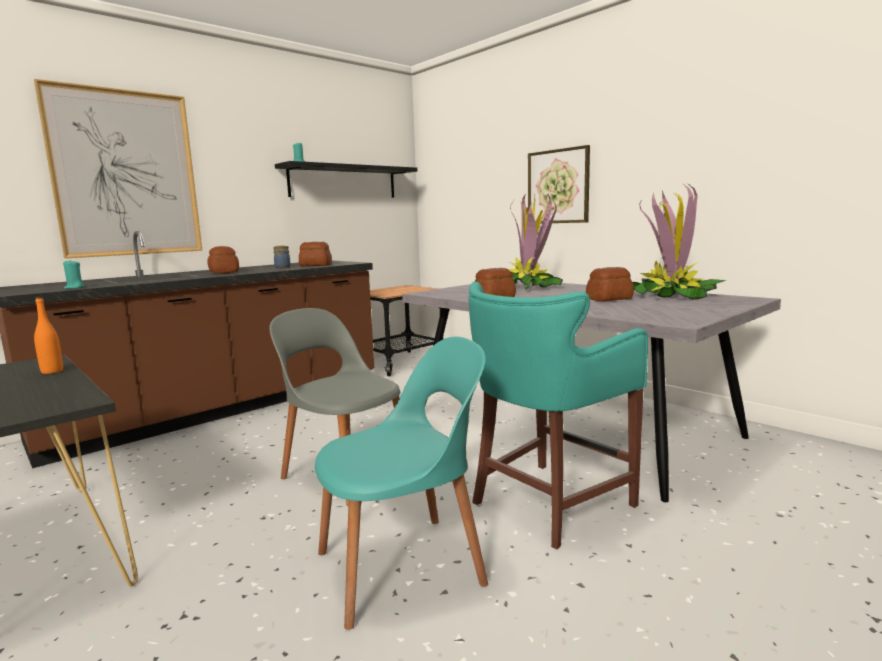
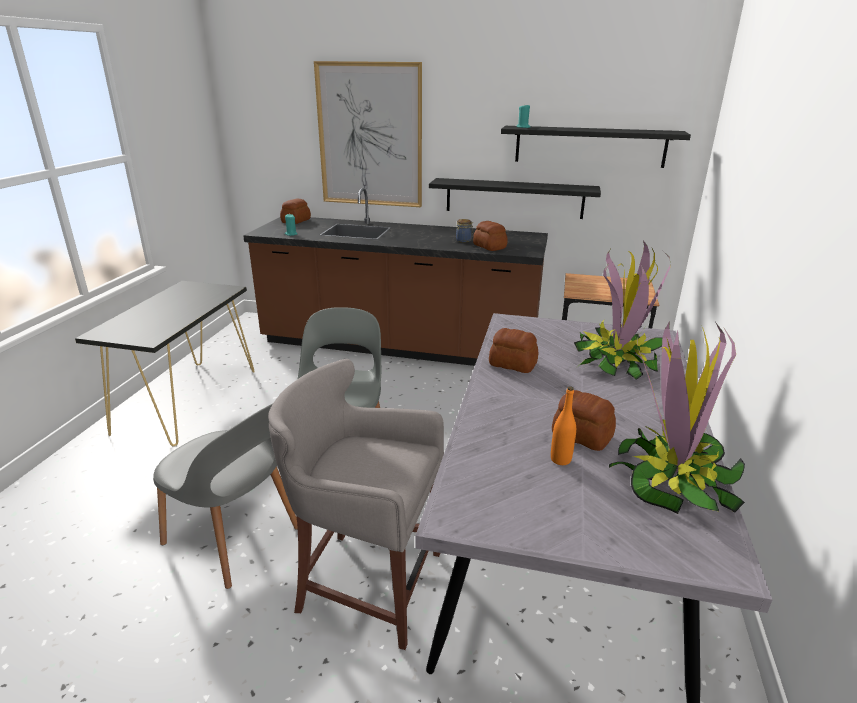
camera: 55 degrees right, 15 degrees up
orange bottle [34,297,63,374] -> orange bottle moved to [551,387,576,465]
bread [207,246,239,274] -> bread moved to [280,198,311,224]
turquoise chair [315,337,488,630] -> grey chair [153,403,298,589]
turquoise stool [469,282,648,550] -> grey stool [268,359,444,650]
picture [528,145,590,224] -> none
none -> black shelf [429,178,601,219]

